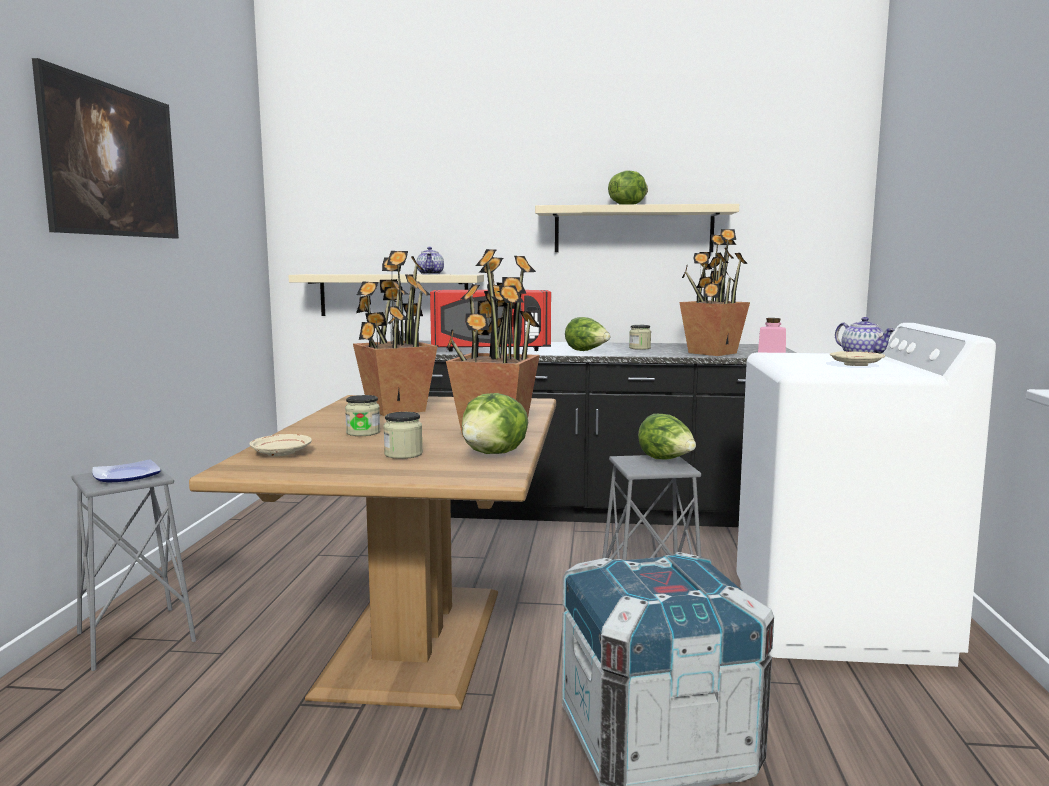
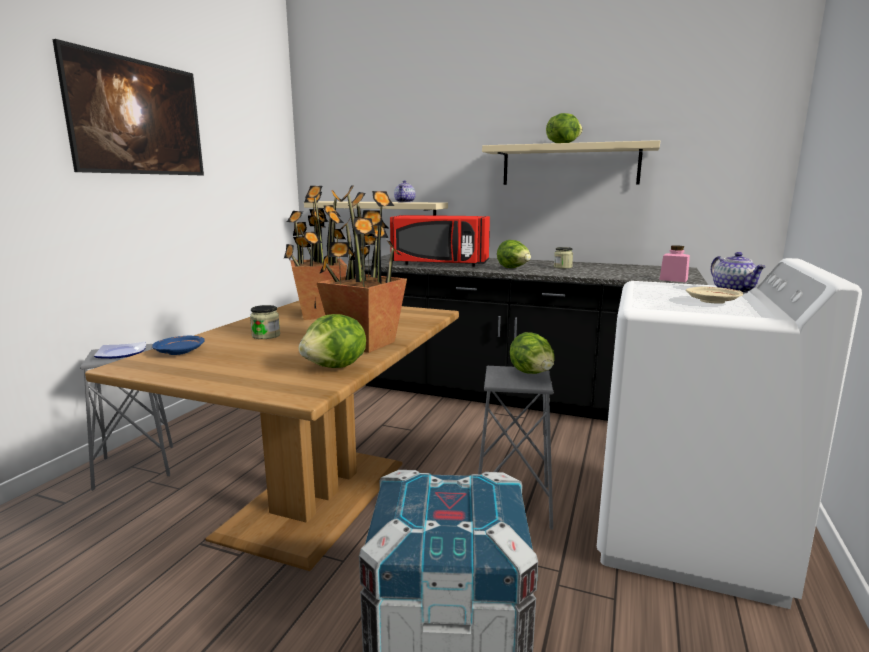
camera: 15 degrees right, 5 degrees up
beige plate [250,434,312,457] -> blue plate [152,336,205,355]
jar [383,412,423,459] -> none
potted plant [679,229,750,356] -> none

